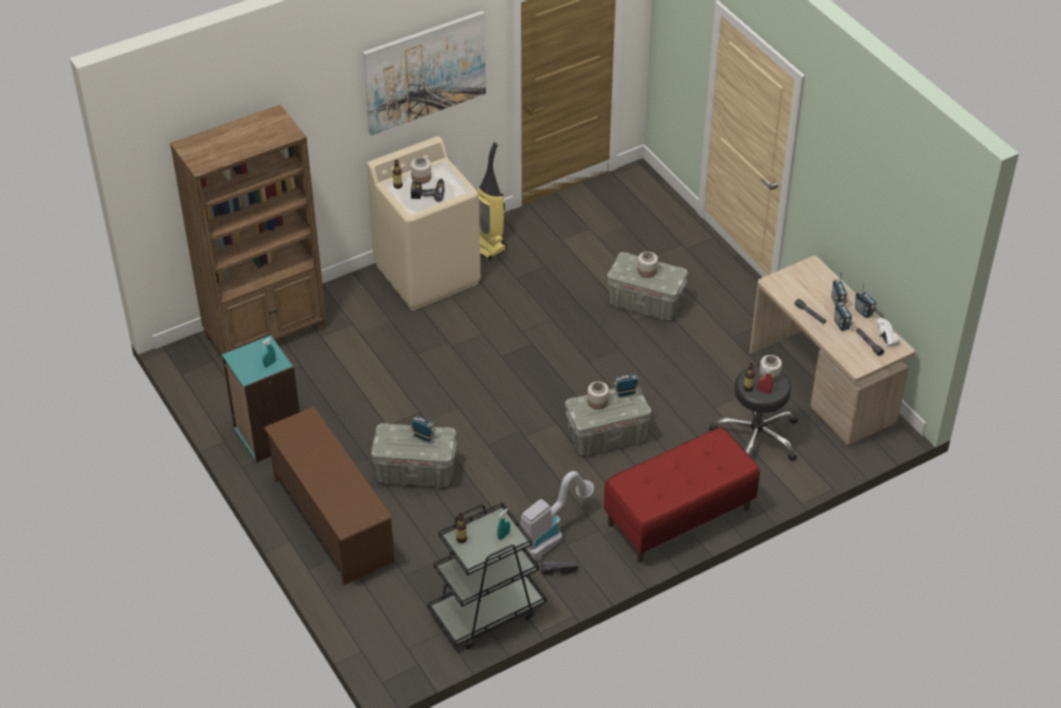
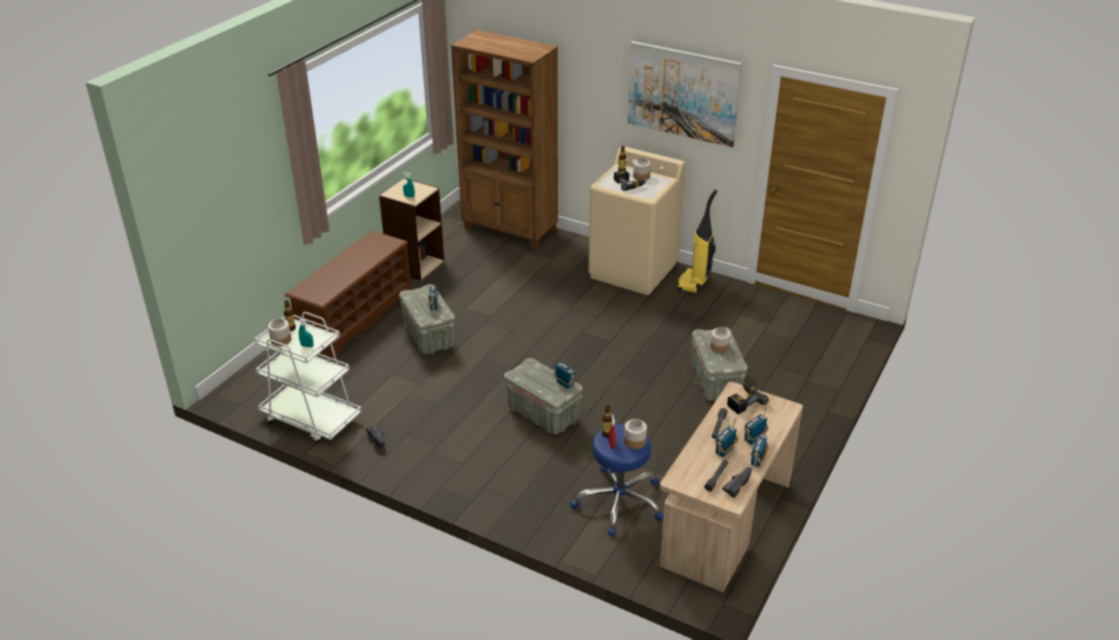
camera: 60 degrees right, 10 degrees down
turquoise bookcase [221,334,300,463] -> beige bookcase [379,178,444,281]
black cart [427,502,546,649] -> white cart [254,312,362,443]
vacuum cleaner [520,471,594,561] -> none
jar [587,382,609,410] -> jar moved to [268,318,291,346]
red bench [604,427,760,563] -> none
black stool [709,365,798,461] -> blue stool [570,424,664,536]
white shoe [876,318,899,346] -> black shoe [722,467,752,498]
none -> power drill [727,383,769,414]

